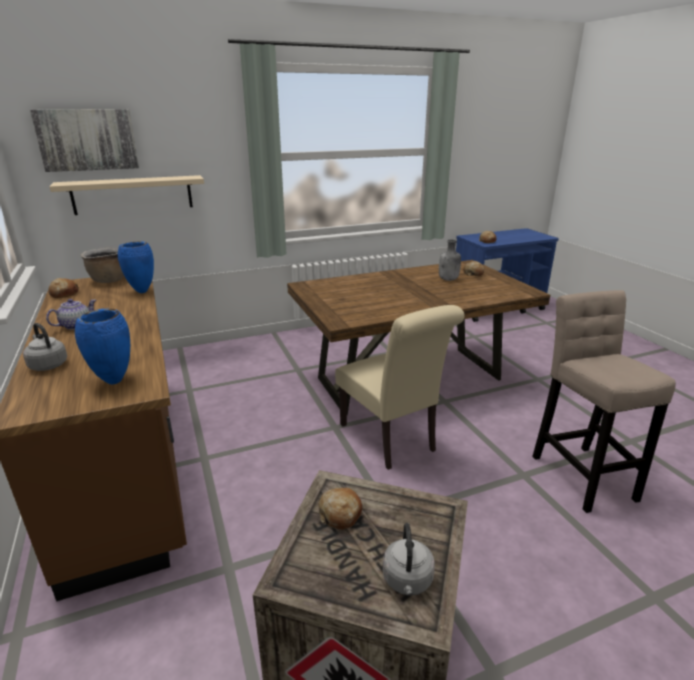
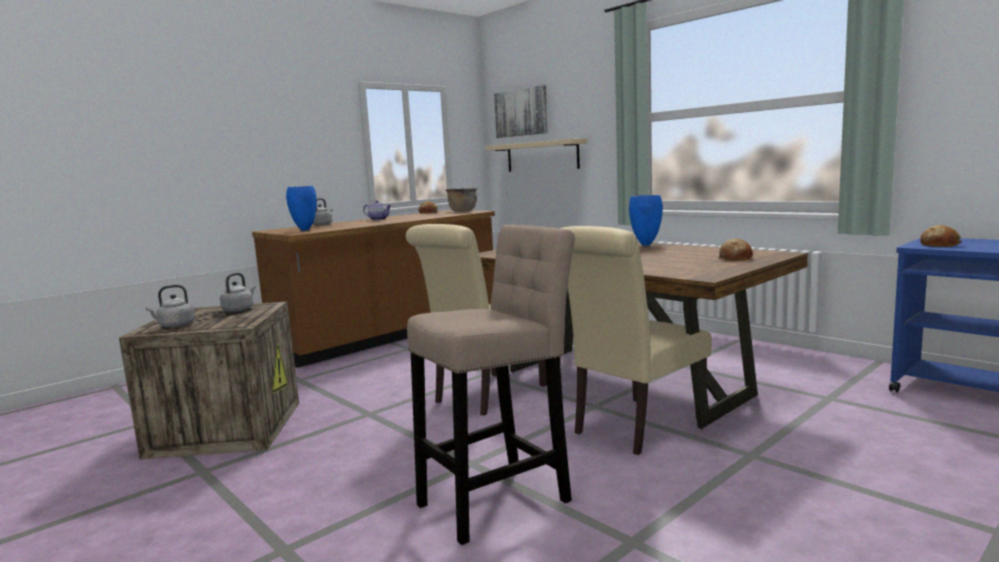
camera: 70 degrees right, 15 degrees down
blue vase [118,242,154,293] -> blue vase moved to [629,195,663,246]
bread [318,488,362,530] -> grey kettle [220,273,256,312]
grey bottle [439,240,461,281] -> none
none -> beige chair [560,226,712,455]

